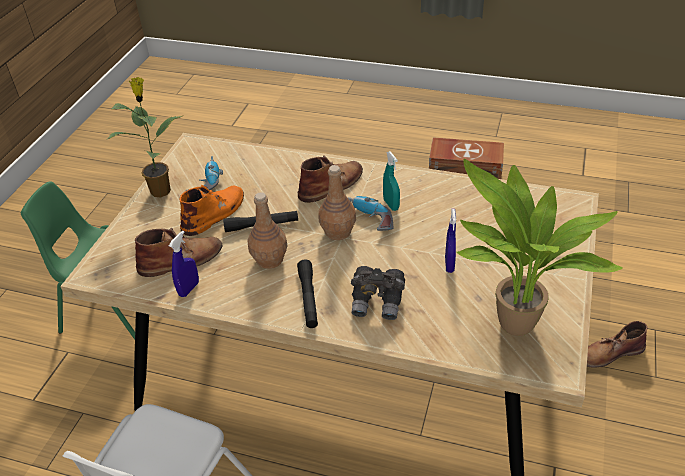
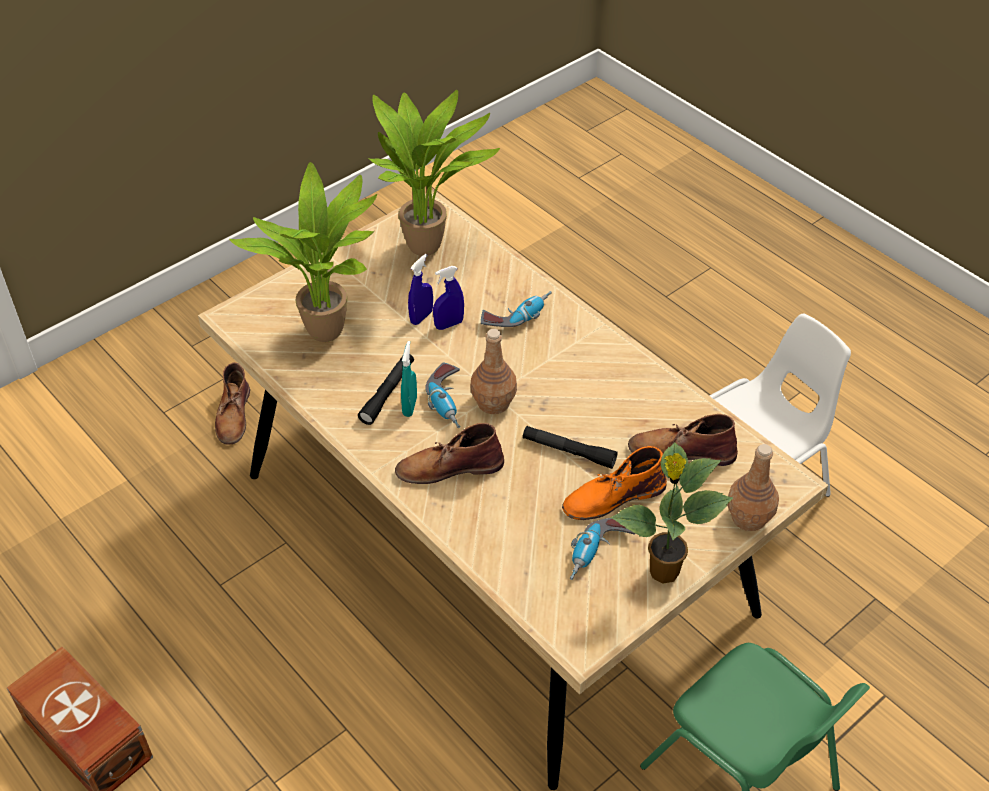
camera: 150 degrees left, 5 degrees up
blue spray bottle [169,231,199,297] -> blue spray bottle moved to [433,266,464,330]
brown bottle [247,192,288,269] -> brown bottle moved to [727,444,779,531]
black flashlight [297,260,318,328] -> black flashlight moved to [358,354,414,425]
grey binoculars [351,266,405,320] -> power drill [481,291,552,327]
brown boot [587,321,648,368] -> brown boot turned 75 degrees clockwise [215,363,250,445]
none -> potted plant [229,162,377,342]

